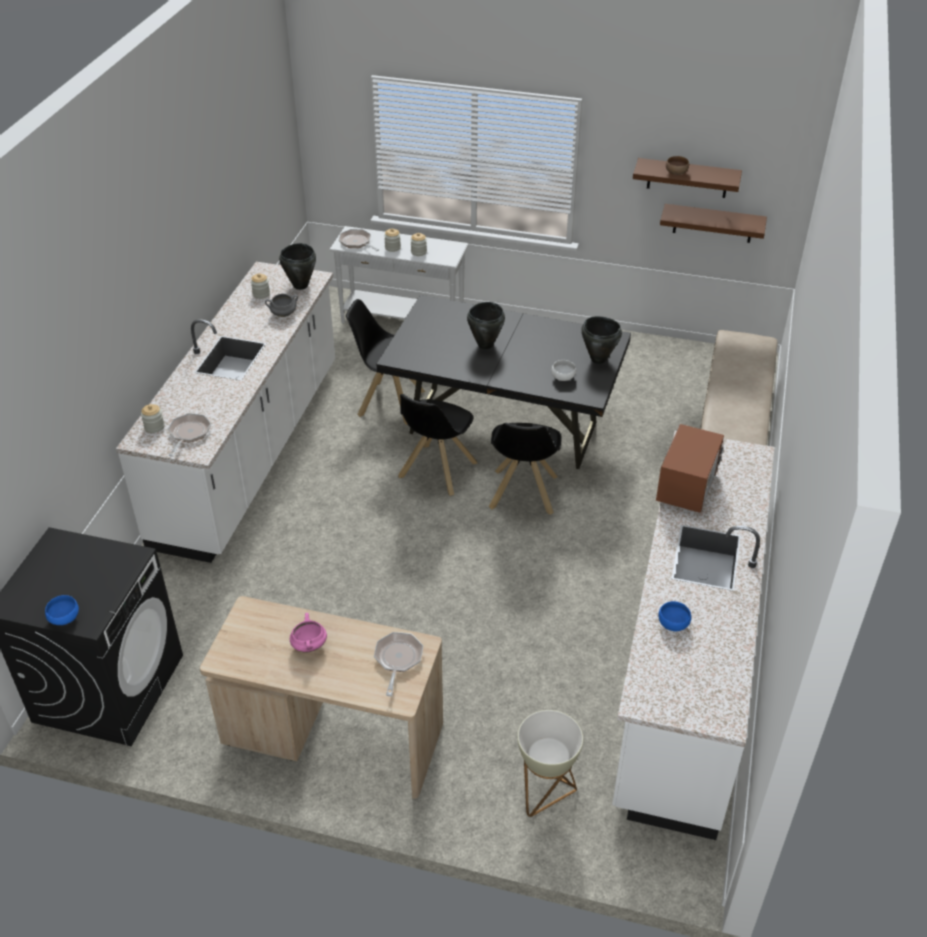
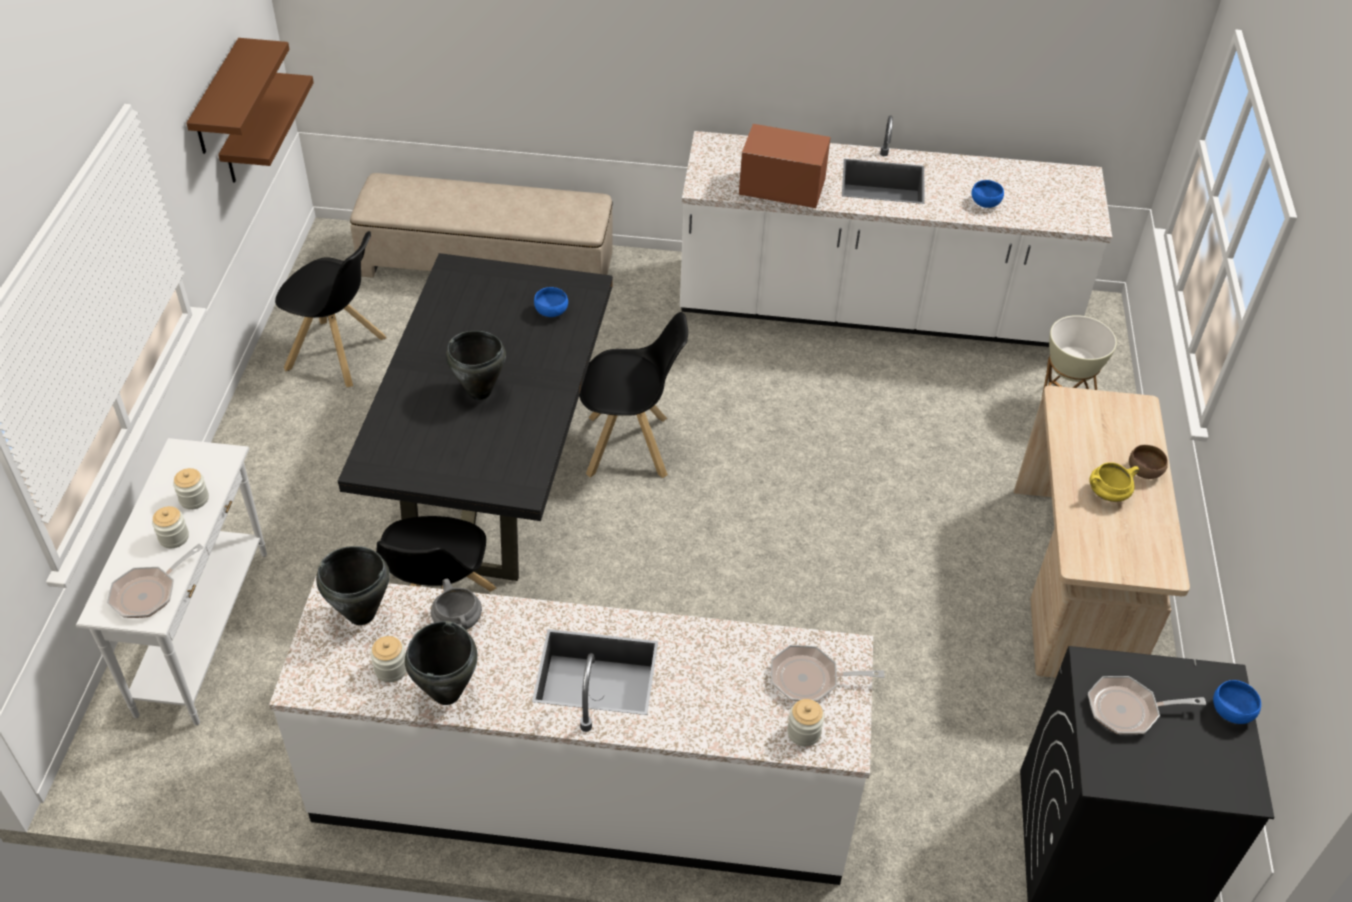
camera: 100 degrees left, 5 degrees up
pink cooking pot [290,613,327,653] -> yellow cooking pot [1089,462,1139,502]
frying pan [374,632,423,696] -> frying pan moved to [1088,676,1206,734]
black chair [398,394,478,496] -> black chair moved to [275,231,387,387]
white bowl [551,360,576,381] -> blue bowl [534,287,568,317]
black cooking pot [581,316,622,364] -> black cooking pot moved to [405,621,477,705]
brown bowl [666,156,689,175] -> brown bowl moved to [1129,445,1168,479]

